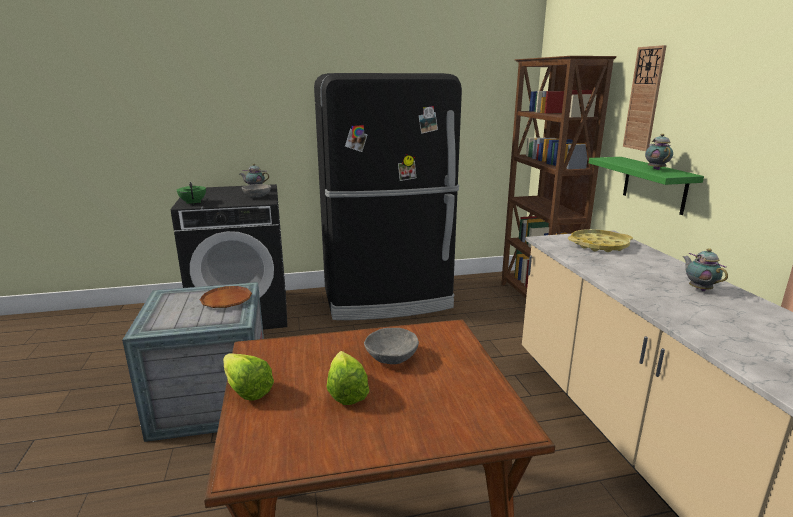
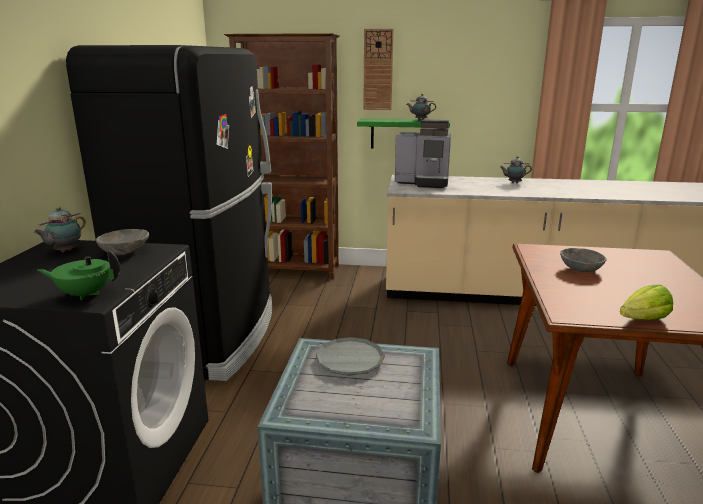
camera: 70 degrees left, 0 degrees up
brown plate [200,286,252,308] -> grey plate [315,337,385,376]
lettuce [327,351,369,405] -> none
yellow tray [568,229,633,252] -> coffee machine [395,119,451,188]

